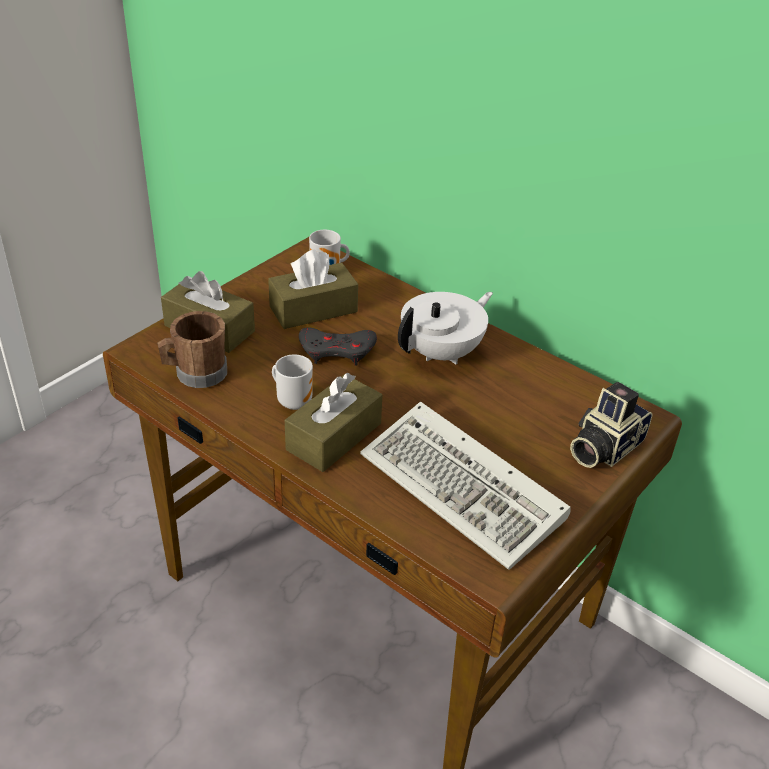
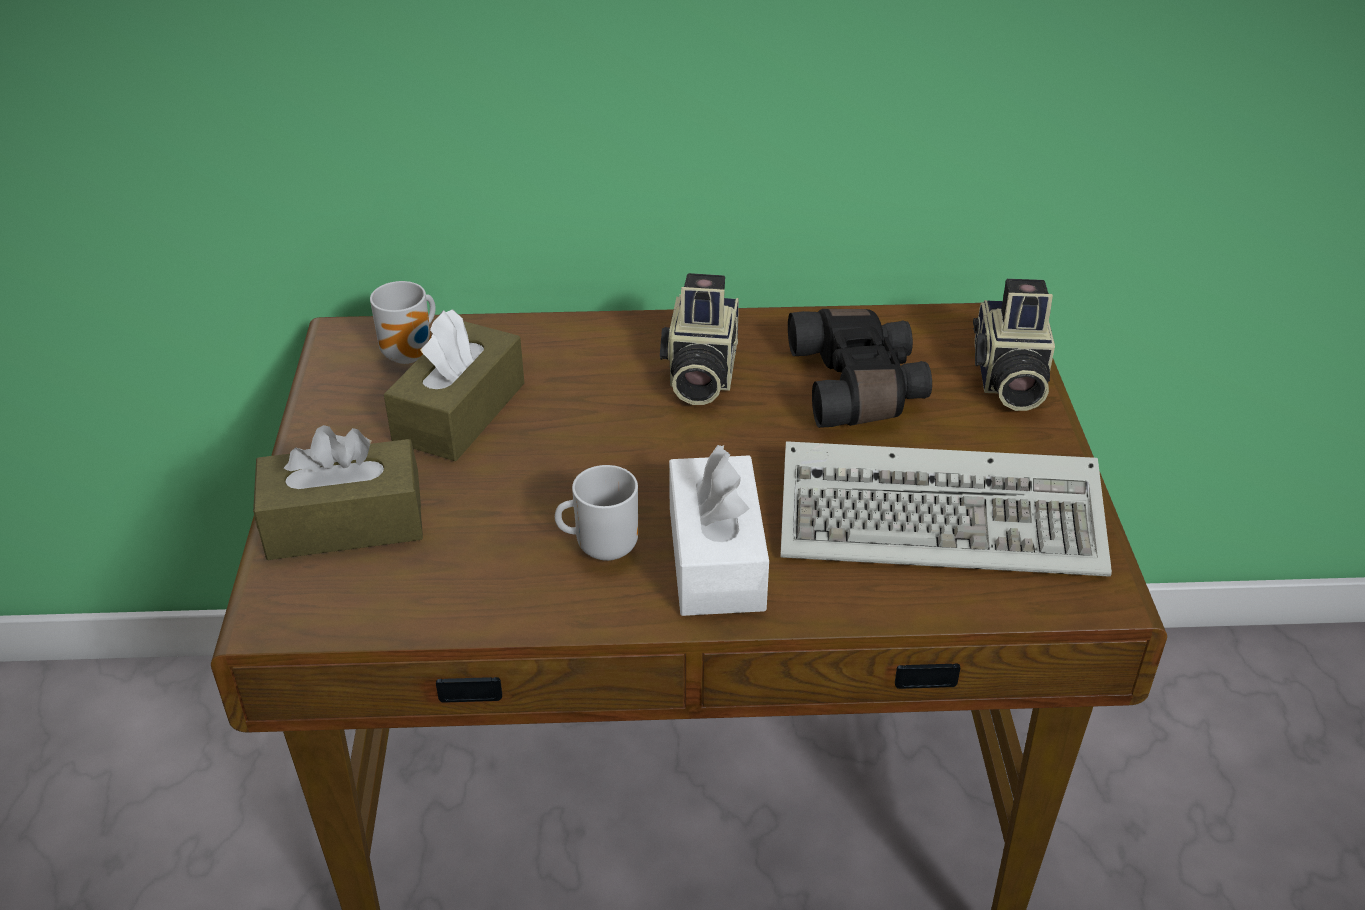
camera: 40 degrees left, 0 degrees up
brown mug [157,311,227,388] -> none
brown tissue box [285,373,382,472] -> white tissue box [669,445,769,616]
grey game controller [299,327,377,366] -> none
white teapot [398,292,493,364] -> camera [660,273,739,405]
none -> black binoculars [788,309,932,428]

